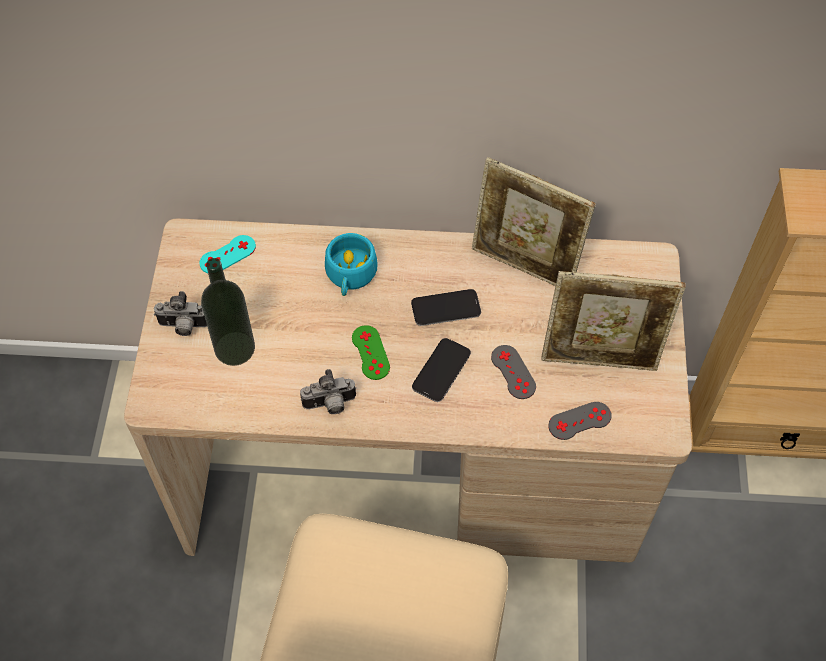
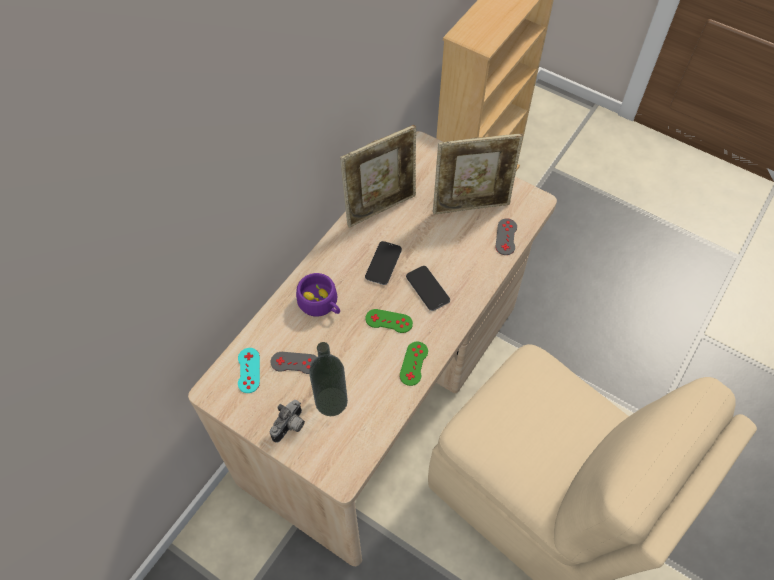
camera: 60 degrees left, 0 degrees up
camera [300,369,356,414] -> green game controller [399,341,428,386]
turquoise cup [325,233,378,296] -> purple cup [296,273,340,317]
grey game controller [491,345,536,399] -> grey game controller moved to [270,352,317,374]
picture frame [542,271,686,371] -> picture frame turned 45 degrees clockwise [433,133,523,214]

